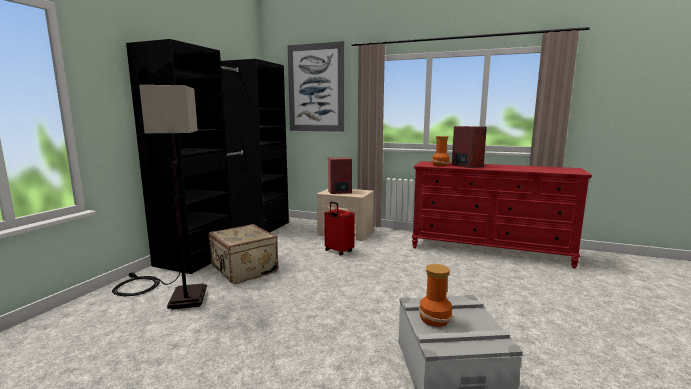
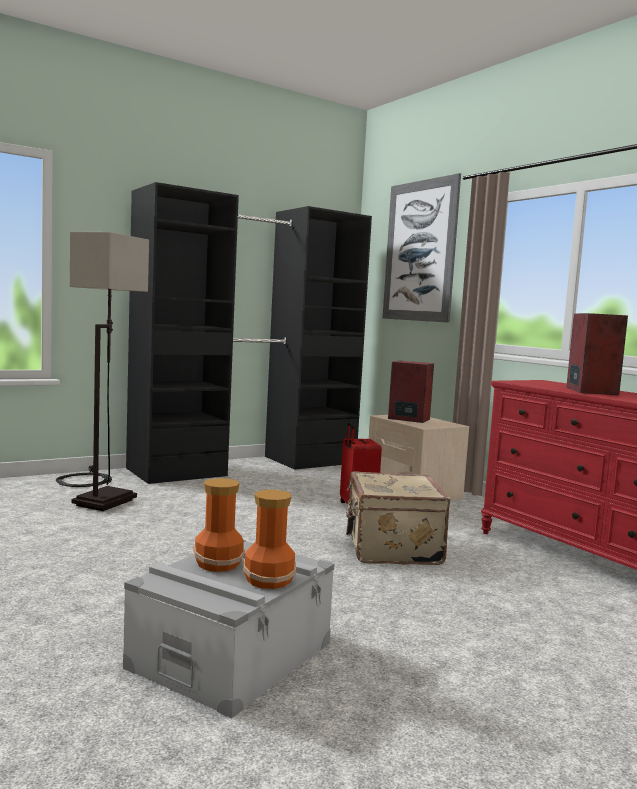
camera: 35 degrees right, 5 degrees down
beige suitcase [209,224,278,284] -> beige suitcase moved to [346,471,450,565]
vase [432,136,450,166] -> vase moved to [243,490,296,589]

